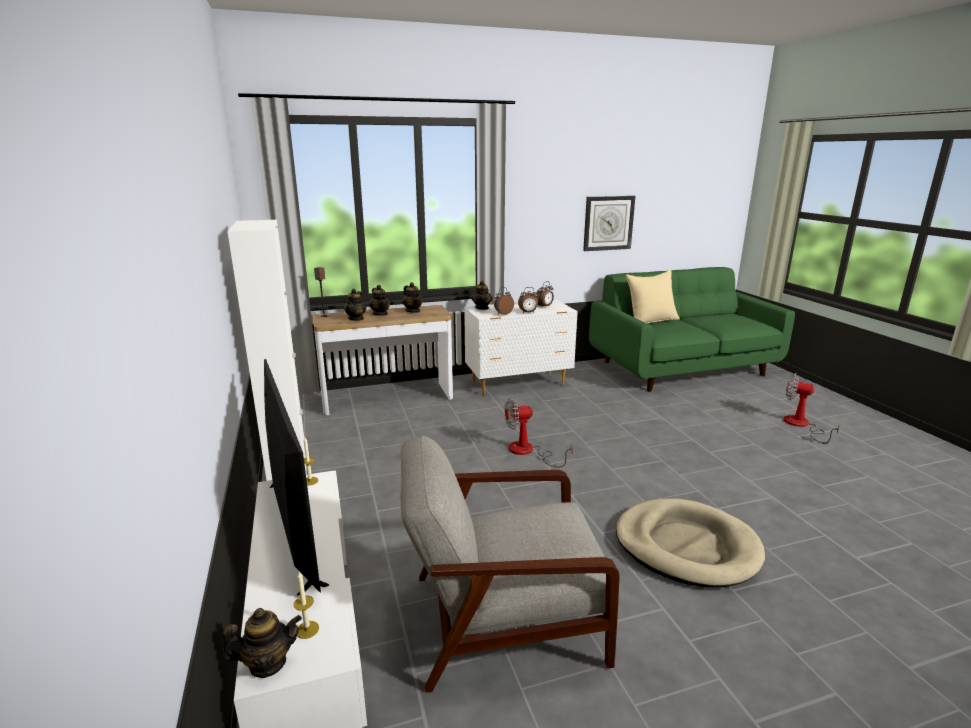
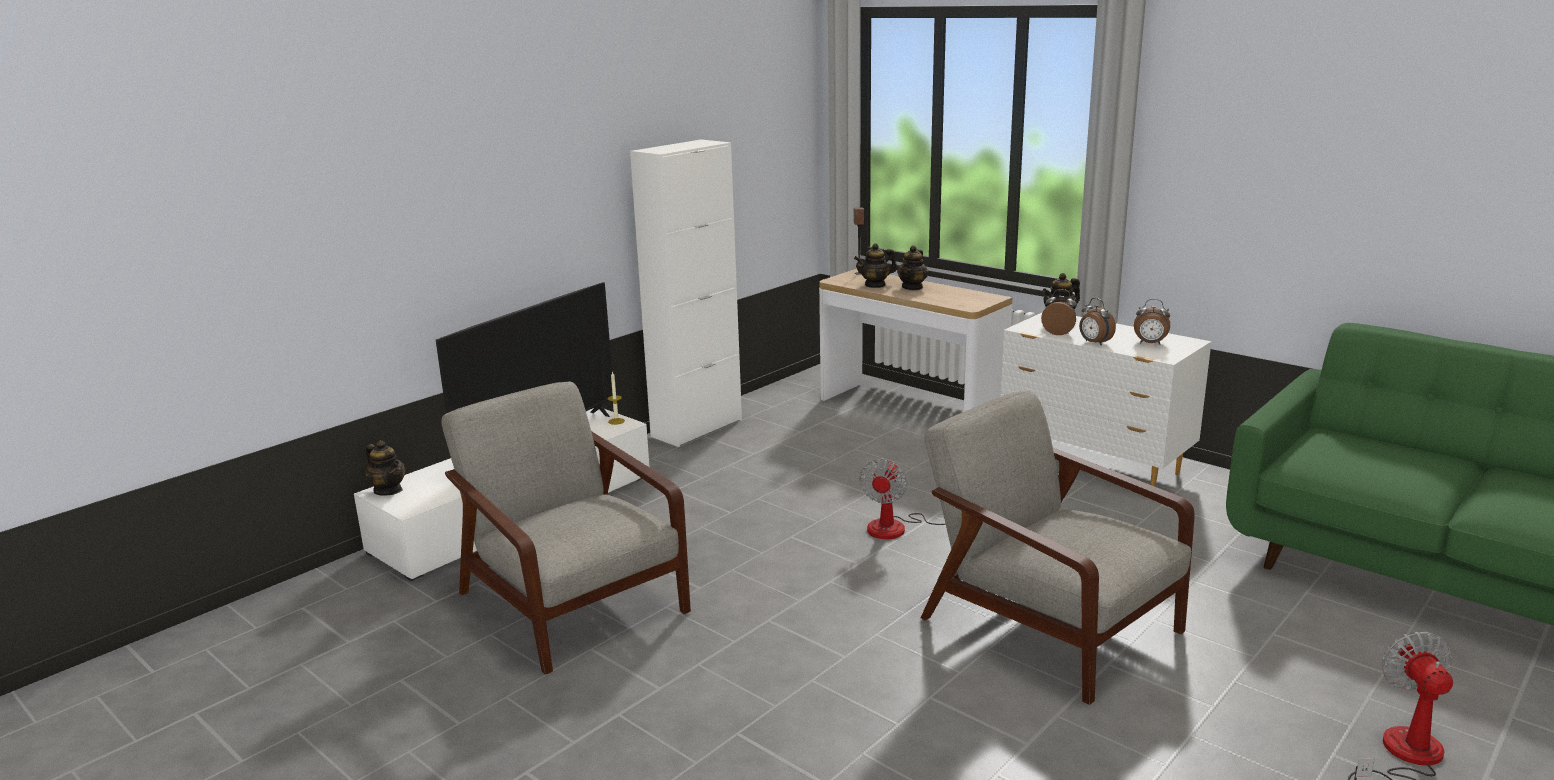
camera: 60 degrees right, 0 degrees up
candle [294,572,319,639] -> none
teapot [402,282,423,313] -> none
fan [505,398,573,467] -> fan turned 120 degrees counterclockwise [859,459,946,539]
wall clock [583,196,635,251] -> none
beige dog bed [616,498,765,587] -> none
beige pillow [626,270,680,323] -> none
none -> grey armchair [921,391,1195,705]

